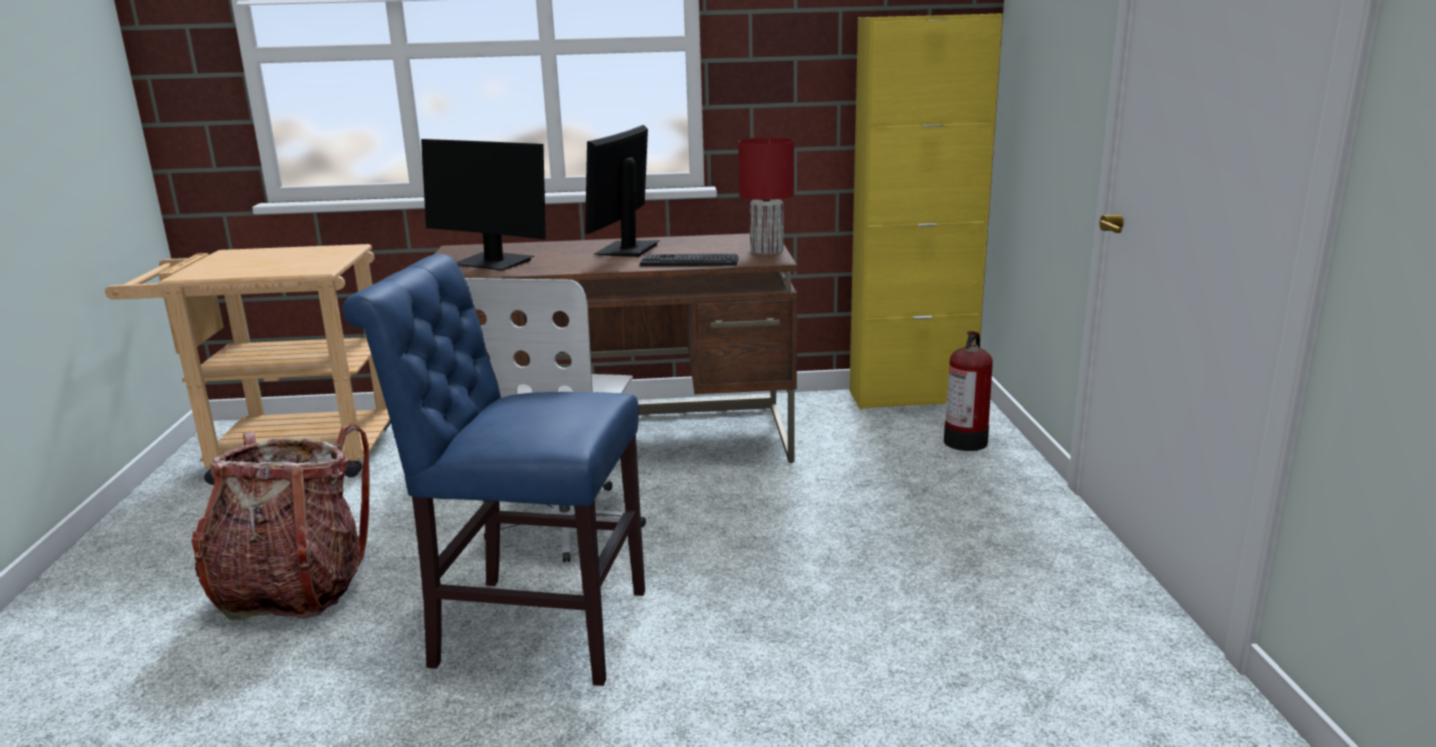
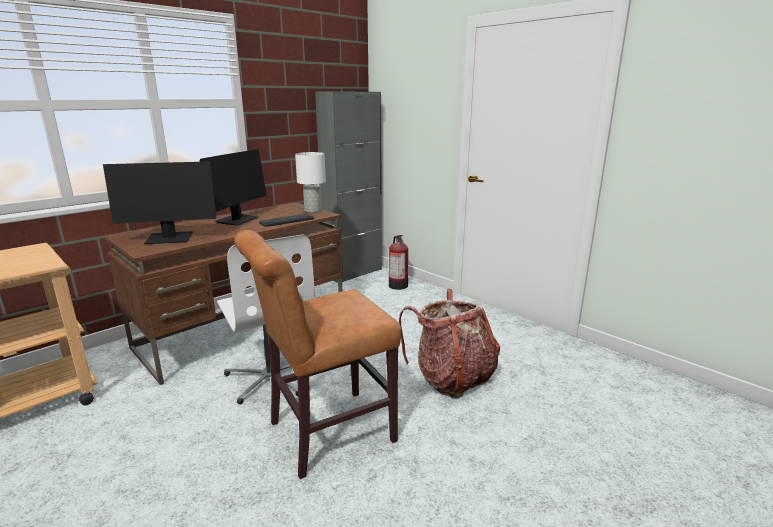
camera: 40 degrees left, 0 degrees up
backpack [192,423,369,620] -> backpack moved to [399,289,500,398]
blue chair [343,254,645,686] -> brown chair [234,230,401,479]
monitor [585,125,660,257] -> monitor turned 135 degrees counterclockwise [199,149,267,226]
red table lamp [738,138,794,255] -> white table lamp [295,152,326,213]
yellow cabinet [850,13,1003,410] -> grey cabinet [315,91,382,283]

